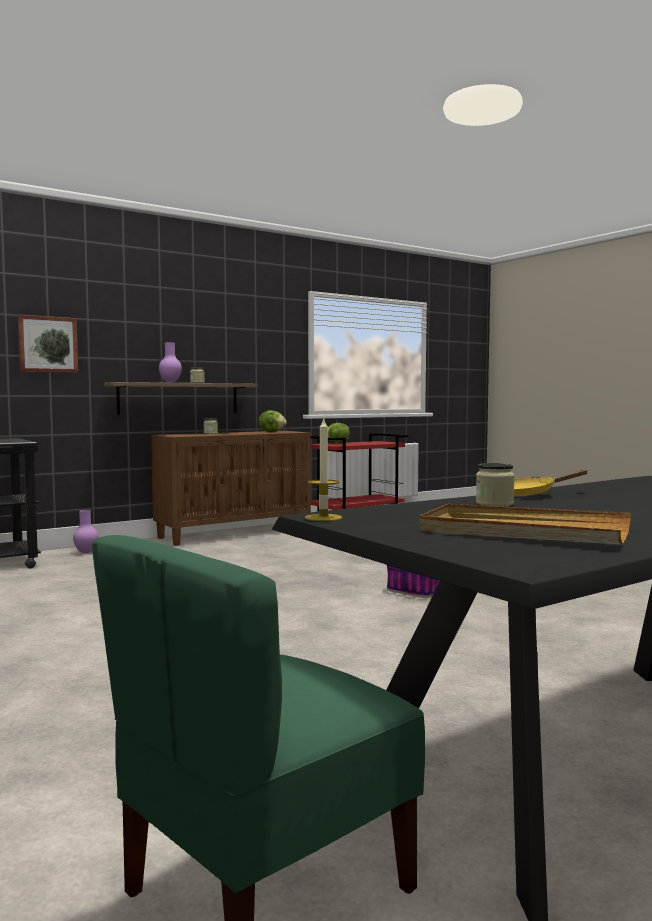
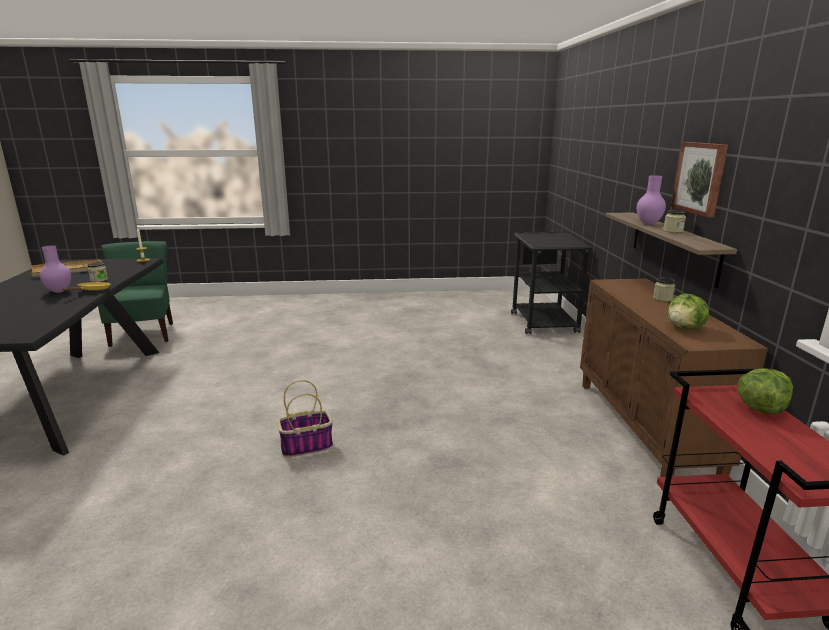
camera: 120 degrees right, 15 degrees up
picture [18,315,78,373] -> picture moved to [671,142,728,218]
purple vase [73,510,98,553] -> purple vase moved to [40,245,71,293]

